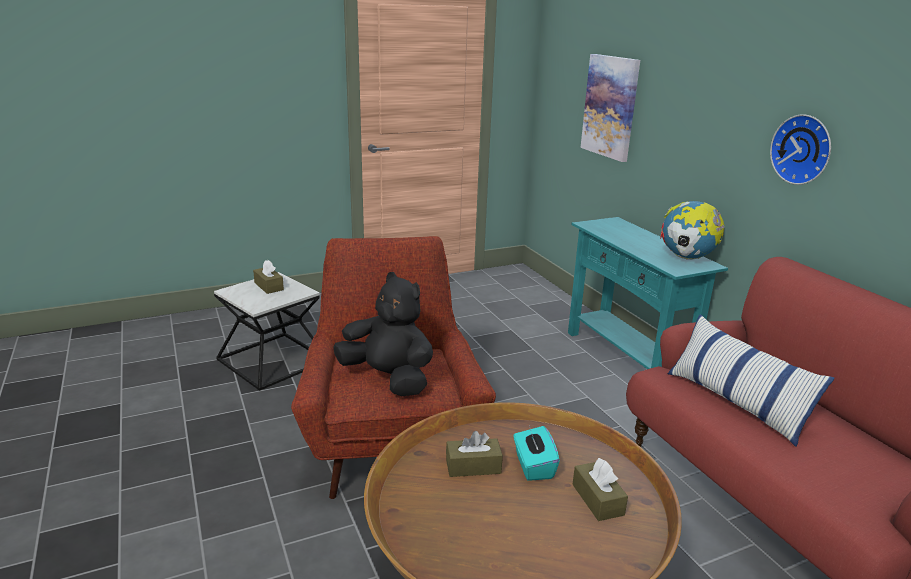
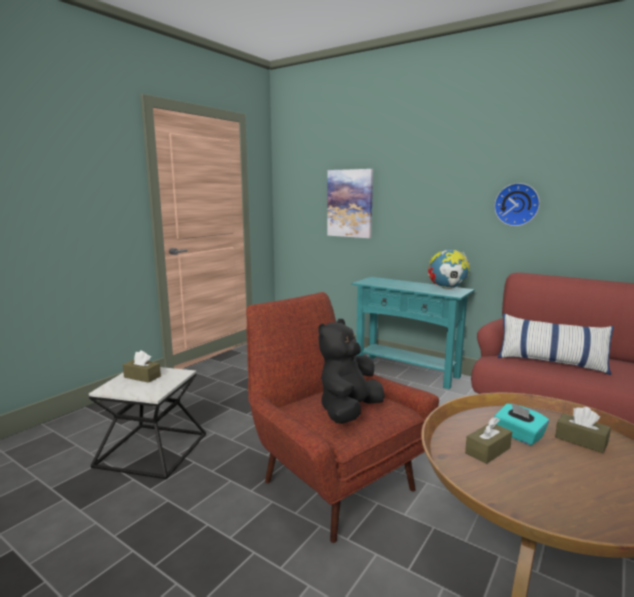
camera: 30 degrees left, 10 degrees down
black plush toy [333,272,433,396] -> black plush toy turned 60 degrees counterclockwise [318,319,385,424]

